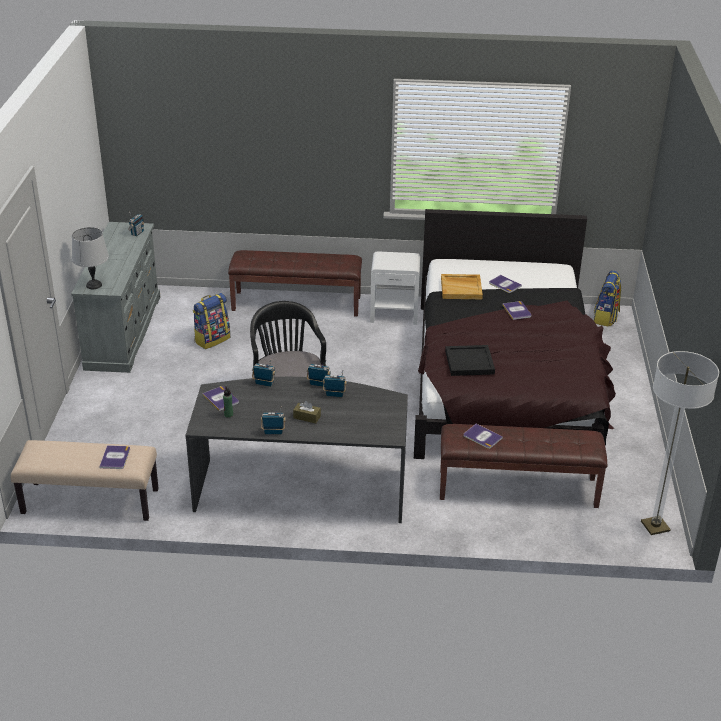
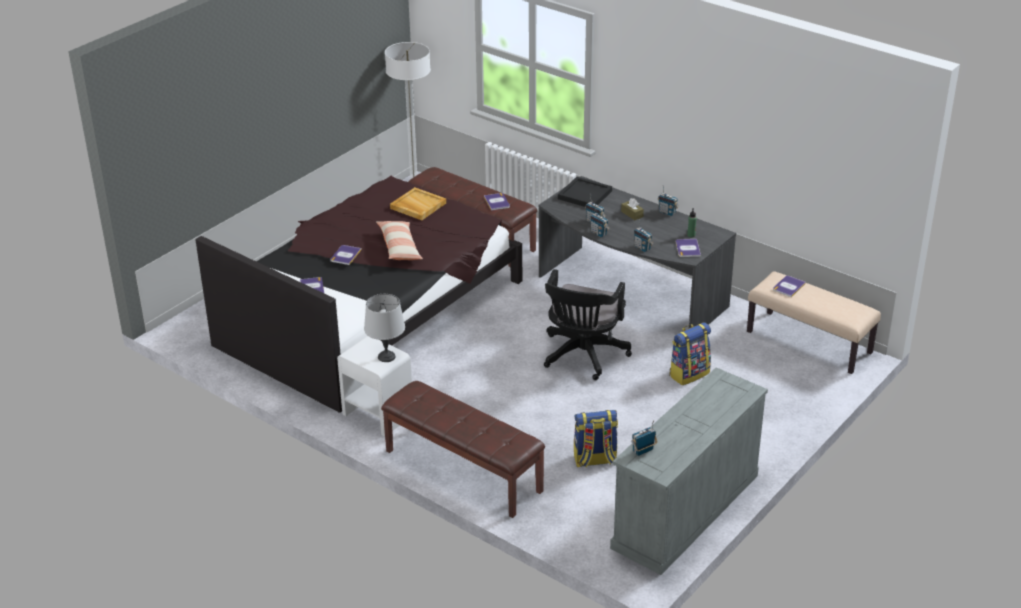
camera: 145 degrees left, 0 degrees up
grey table lamp [72,227,109,289] -> grey table lamp moved to [364,294,405,362]
beige tray [441,274,483,299] -> beige tray moved to [390,187,446,220]
black tray [445,345,495,376] -> black tray moved to [558,177,612,207]
backpack [594,271,621,327] -> backpack moved to [669,322,711,385]
none -> pillow [376,221,423,260]

